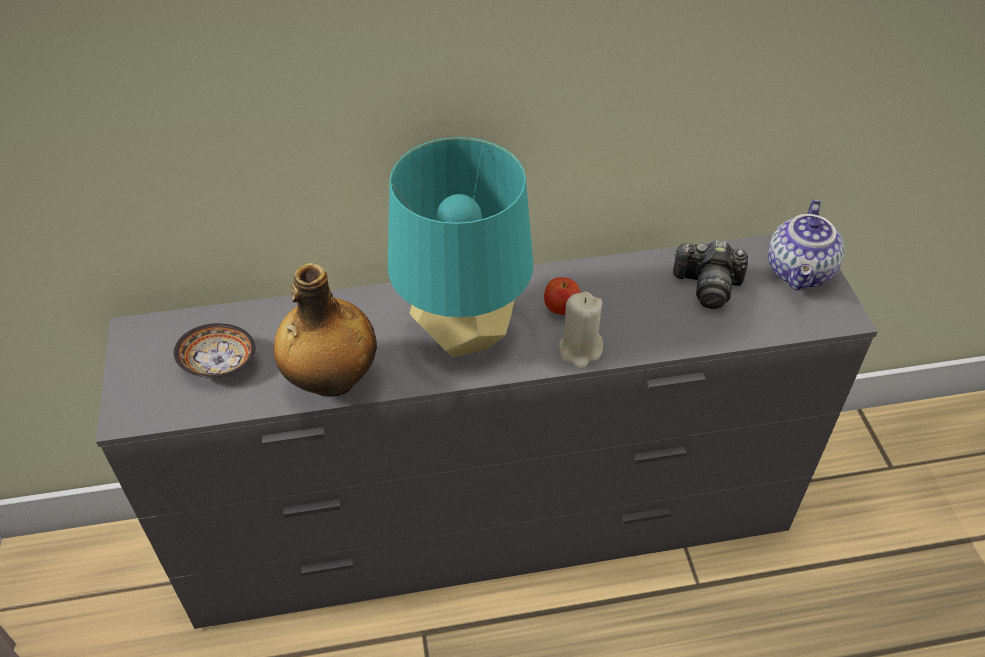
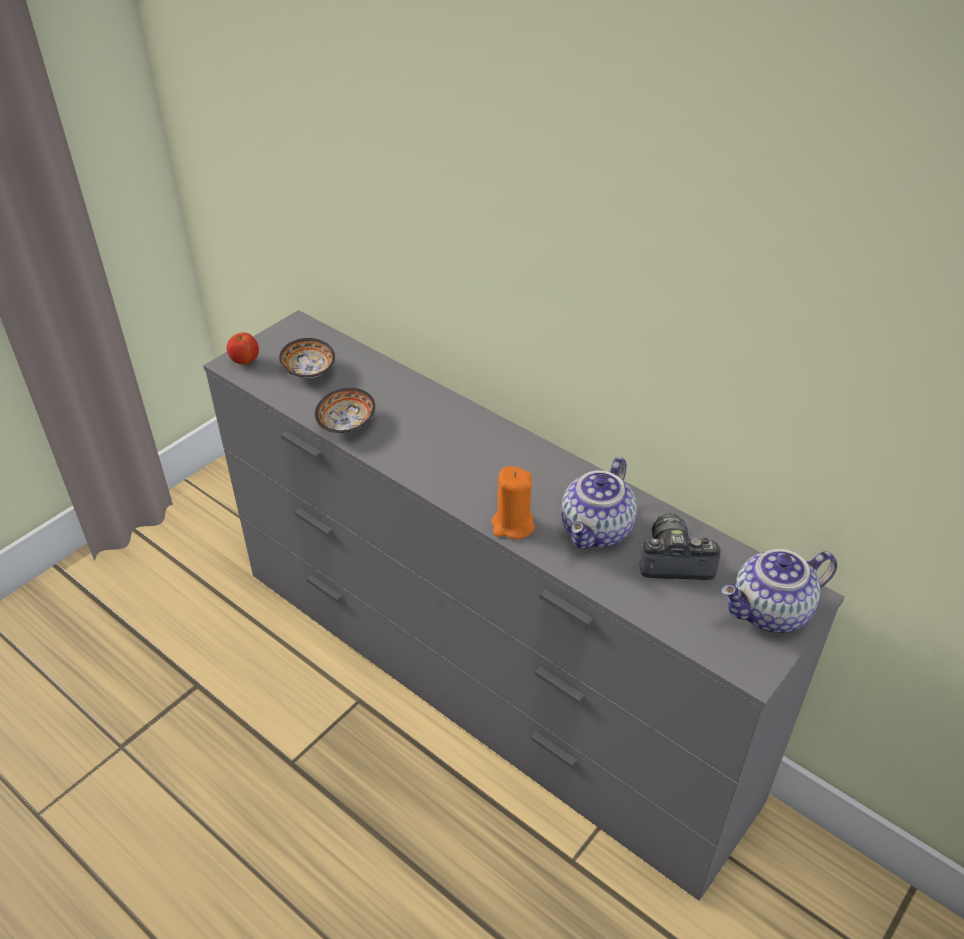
camera: 50 degrees right, 5 degrees down
bottle [273,263,377,397] -> bowl [315,388,375,433]
turquoise table lamp [388,137,533,357] -> none
apple [544,277,581,315] -> apple moved to [227,332,259,364]
beige candle [559,292,603,369] -> orange candle [491,466,535,539]
camera [673,240,748,309] -> camera turned 120 degrees clockwise [639,513,722,580]
none -> teapot [561,457,637,549]

